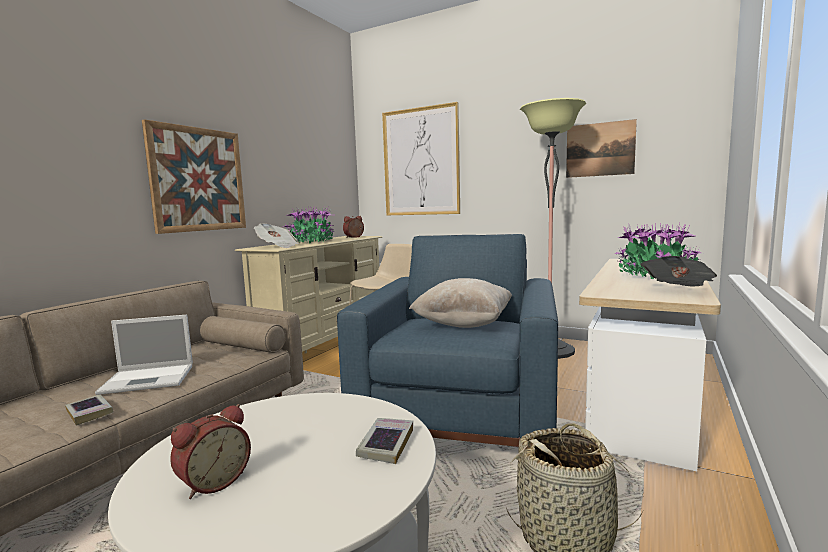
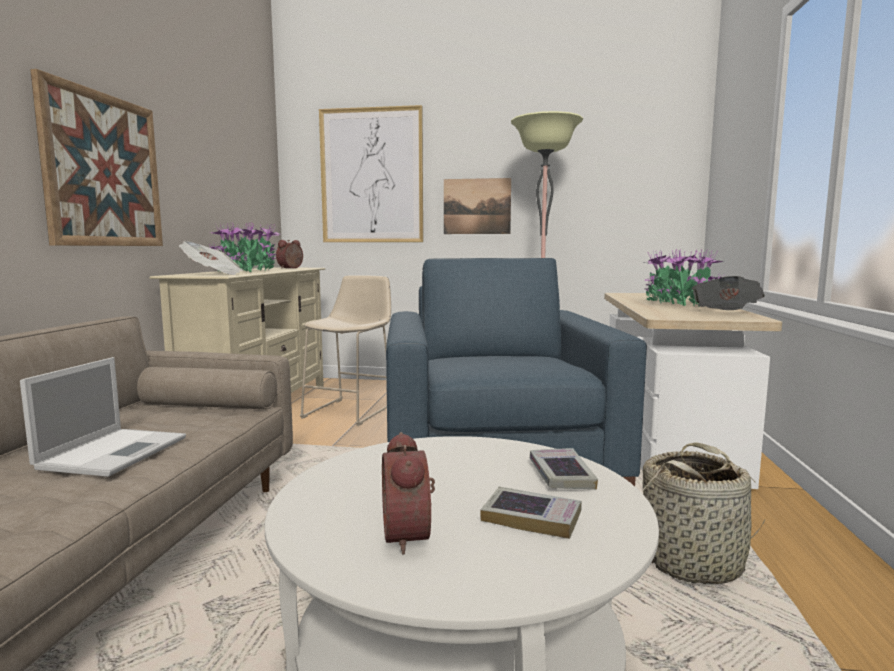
camera: 20 degrees left, 0 degrees up
book [65,394,114,426] -> book moved to [480,487,582,539]
laptop [95,315,193,395] -> laptop turned 45 degrees counterclockwise [20,357,186,477]
alarm clock [170,404,251,499] -> alarm clock turned 150 degrees clockwise [382,432,435,555]
beige pillow [409,278,512,328] -> none
picture [566,119,637,178] -> picture moved to [444,178,511,234]

